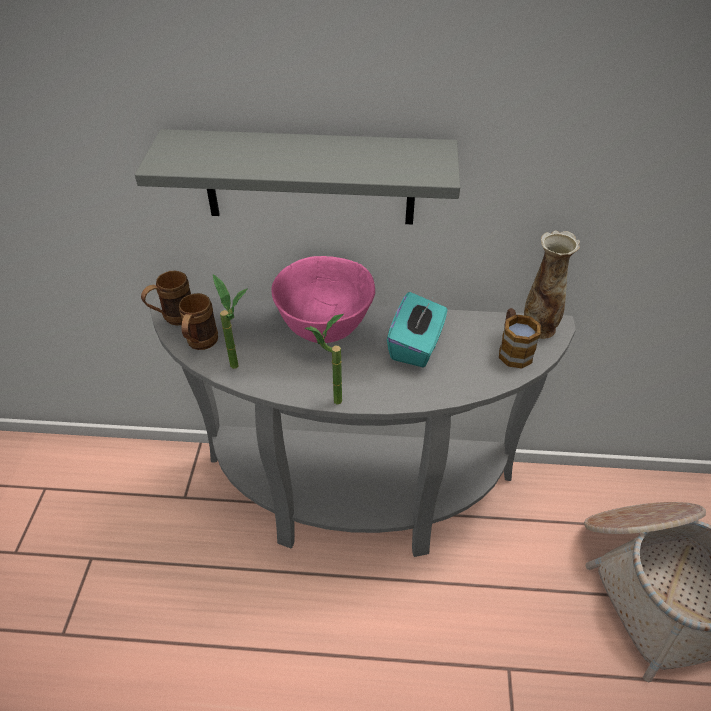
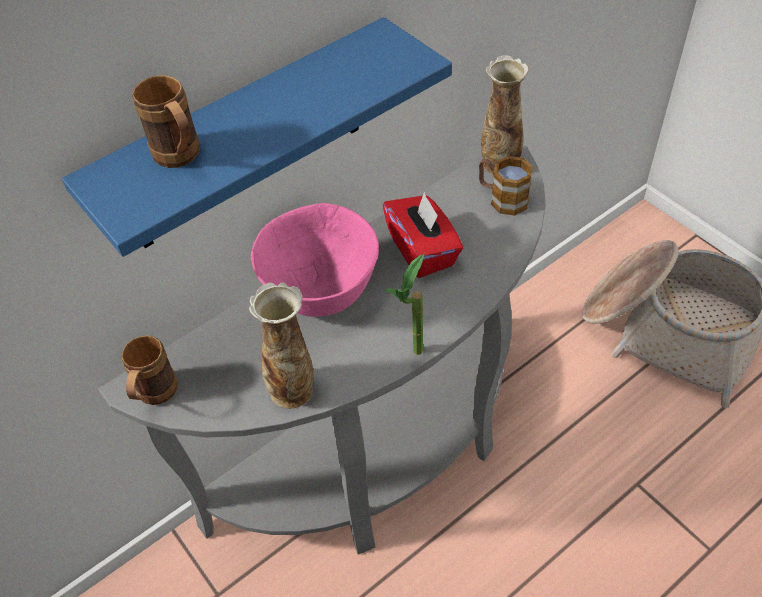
camera: 40 degrees left, 5 degrees up
grey shelf [135,129,460,225] -> blue shelf [62,17,452,257]
brown mug [179,293,218,350] -> brown mug moved to [132,75,200,168]
potted plant [213,274,248,369] -> vase [249,282,314,409]
turquoise tissue box [387,292,447,367] -> red tissue box [383,192,463,278]

